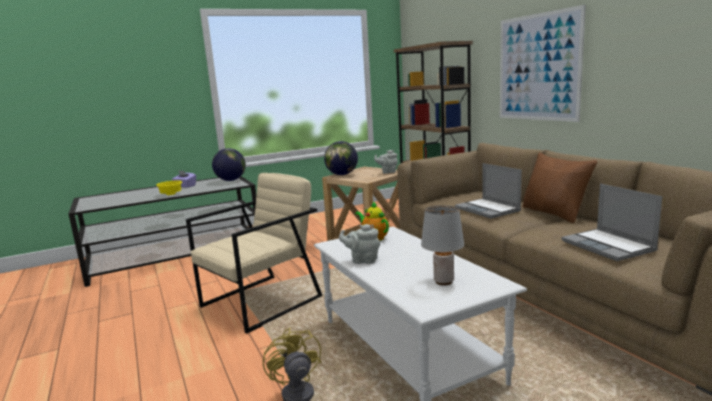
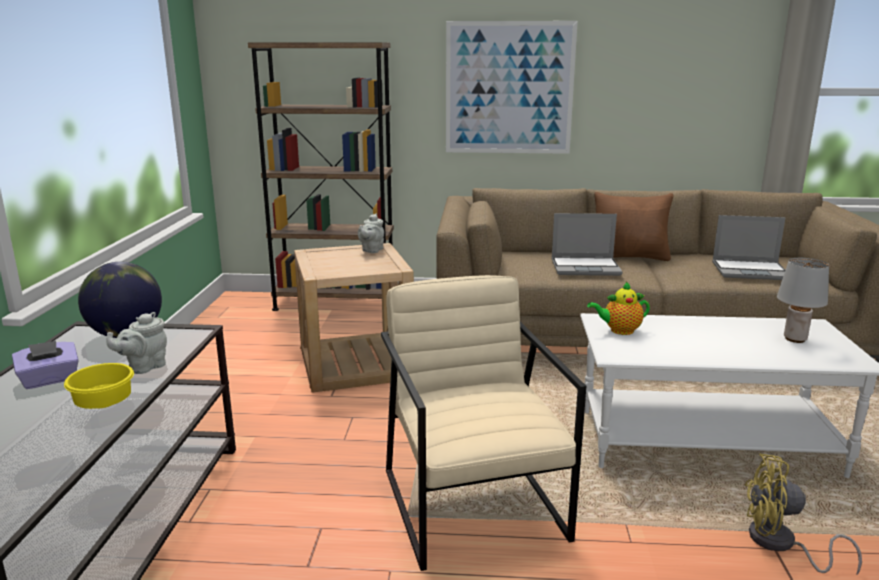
camera: 60 degrees left, 5 degrees up
globe [324,141,358,175] -> none
grey teapot [339,224,380,264] -> grey teapot moved to [107,312,167,374]

